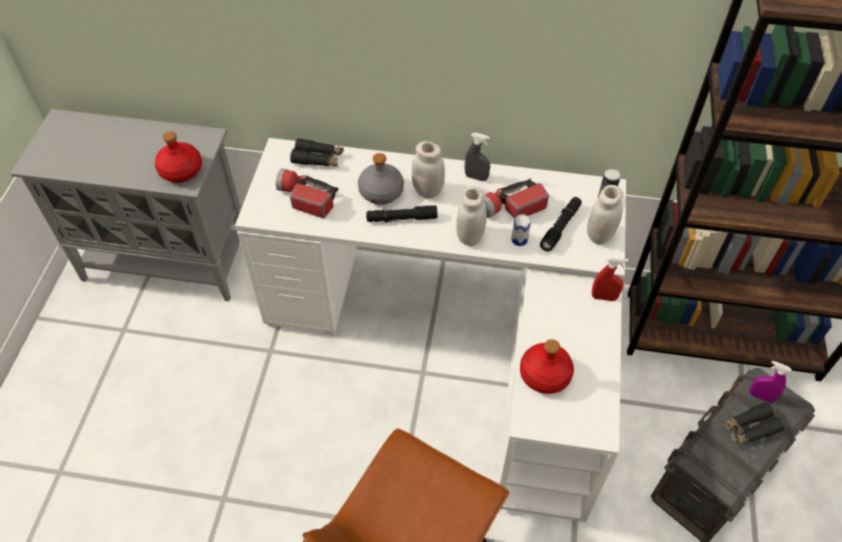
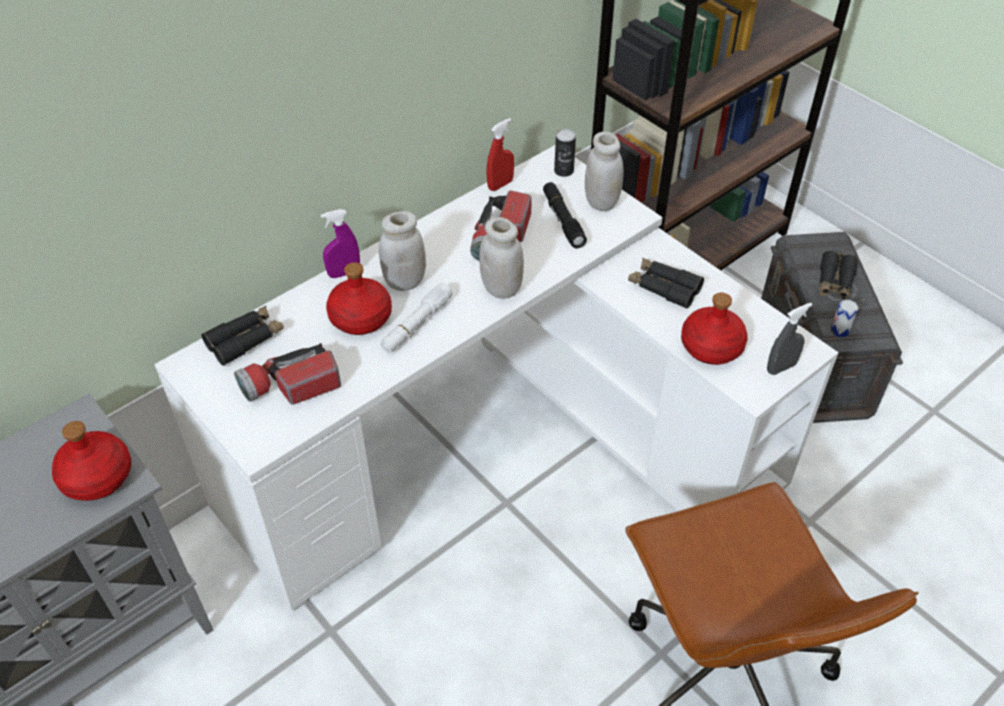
camera: 50 degrees left, 5 degrees down
grey bottle [358,153,404,205] -> red bottle [326,262,392,335]
black flashlight [366,205,437,223] -> white flashlight [380,283,453,353]
grey spray bottle [465,133,490,181] -> grey spray bottle moved to [767,303,812,375]
can [511,214,531,246] -> can moved to [830,300,858,337]
red spray bottle [592,257,628,301] -> red spray bottle moved to [486,118,514,191]
purple spray bottle [749,361,792,403] -> purple spray bottle moved to [321,209,360,278]
none -> black binoculars [628,258,704,309]

